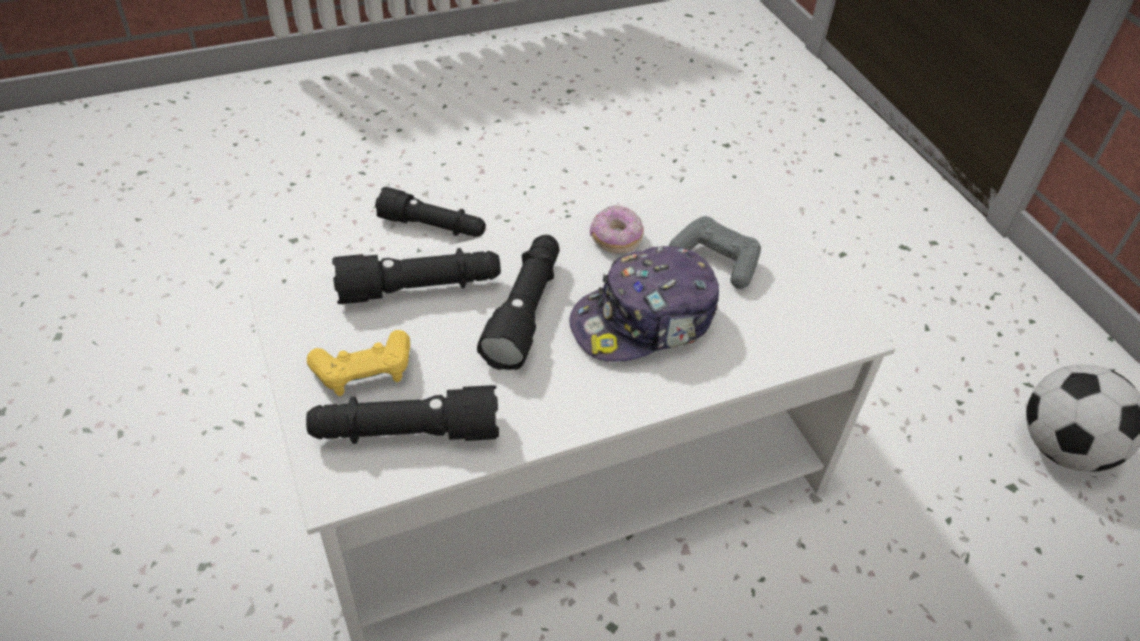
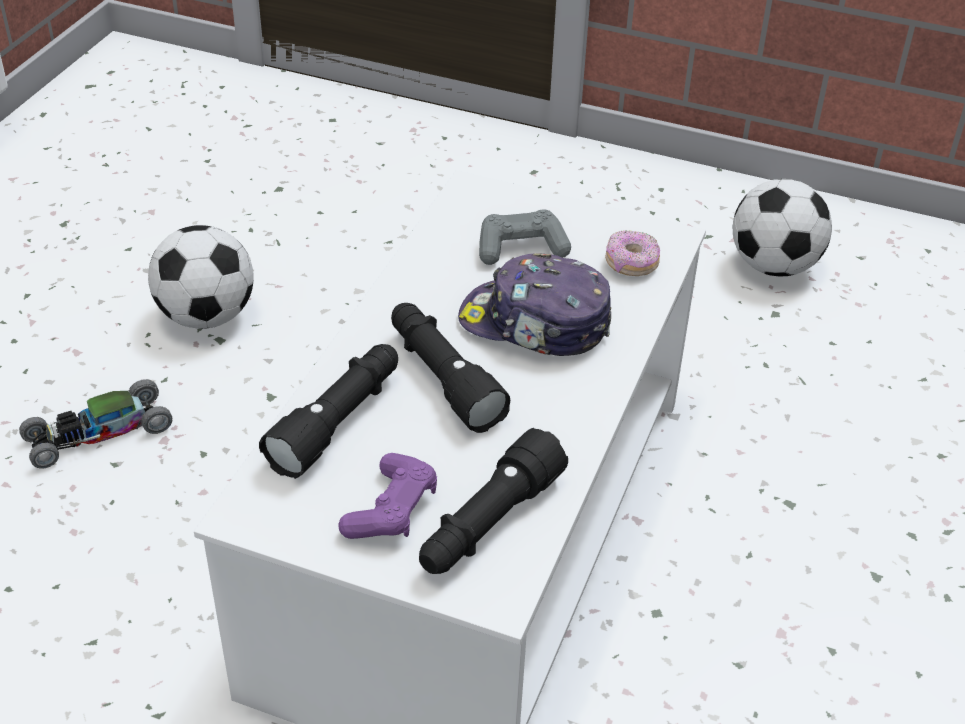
camera: 45 degrees left, 5 degrees down
yellow game controller [307,330,410,396] -> purple game controller [338,453,437,539]
black flashlight [375,187,486,237] -> toy car [19,379,172,469]
cap [569,246,719,362] -> cap turned 90 degrees clockwise [458,253,611,356]
donut [590,205,644,253] -> donut moved to [605,231,660,276]
none -> football [148,225,254,329]

